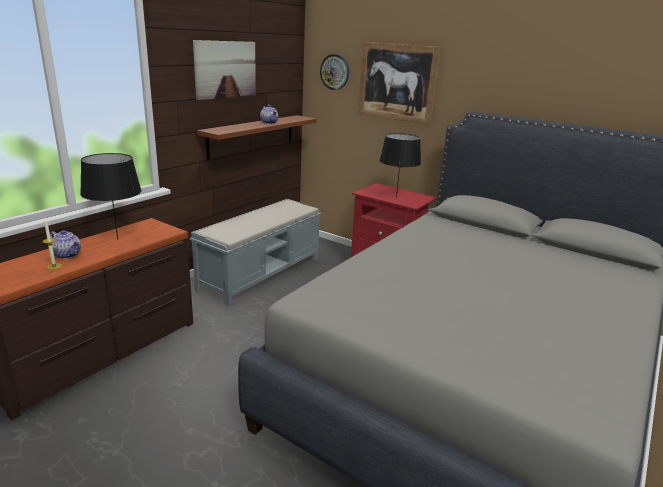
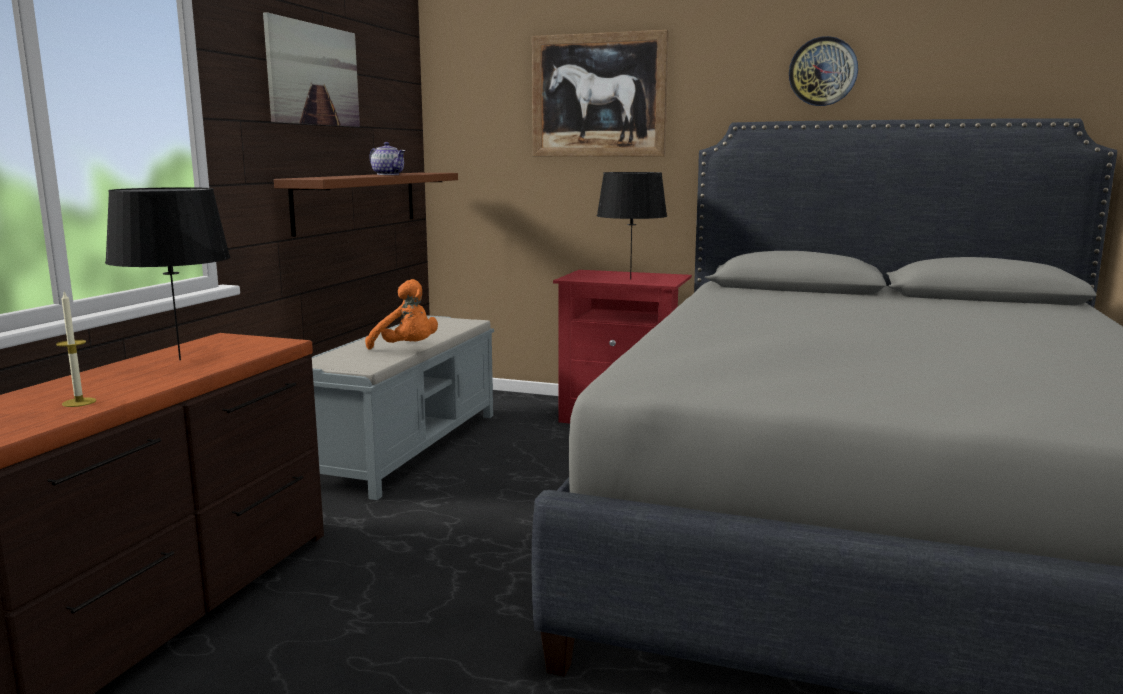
camera: 15 degrees left, 10 degrees down
teapot [50,230,81,259] -> none
wall clock [320,54,349,90] -> wall clock moved to [789,36,858,106]
none -> orange plush toy [365,279,438,350]

